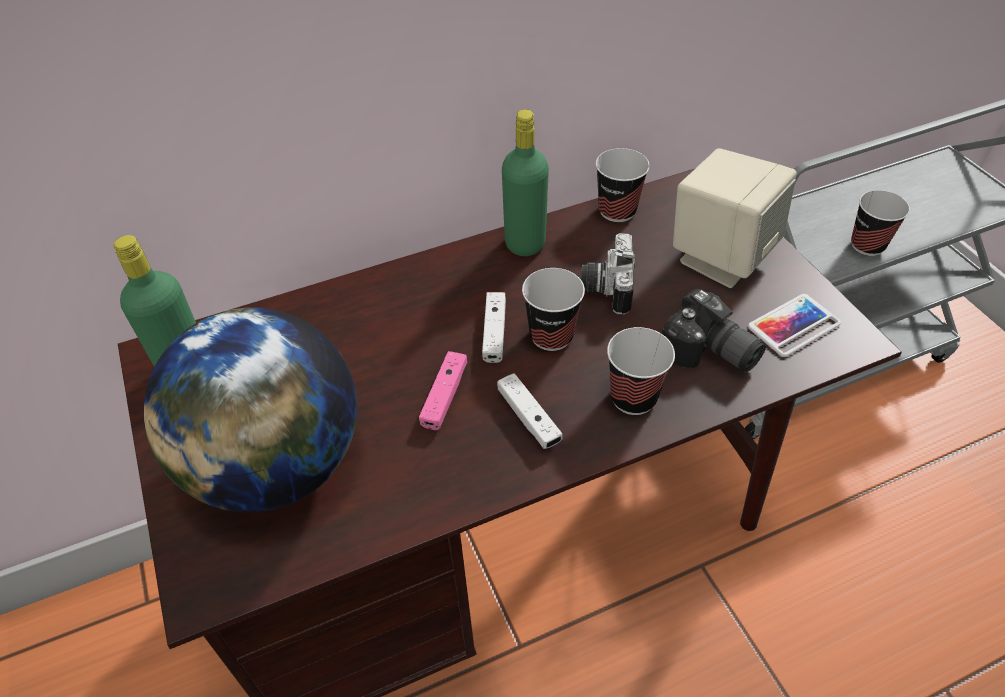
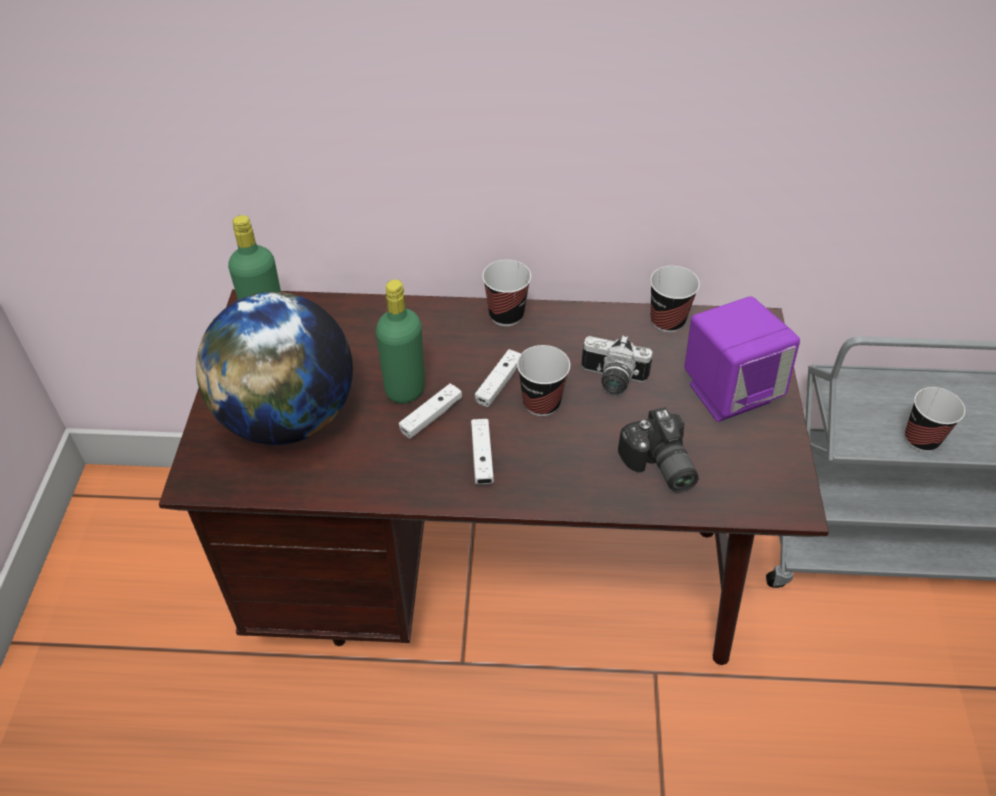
camera: 25 degrees right, 0 degrees up
pink game controller [419,351,468,430] -> white game controller [399,383,462,439]
green bottle [502,109,549,256] -> green bottle moved to [376,279,425,404]
camera [581,233,635,315] -> camera turned 105 degrees counterclockwise [582,335,653,395]
cup [607,327,675,415] -> cup moved to [482,260,531,326]
beige speaker [673,148,796,288] -> purple speaker [684,296,800,422]
phone [748,294,841,357] -> none

